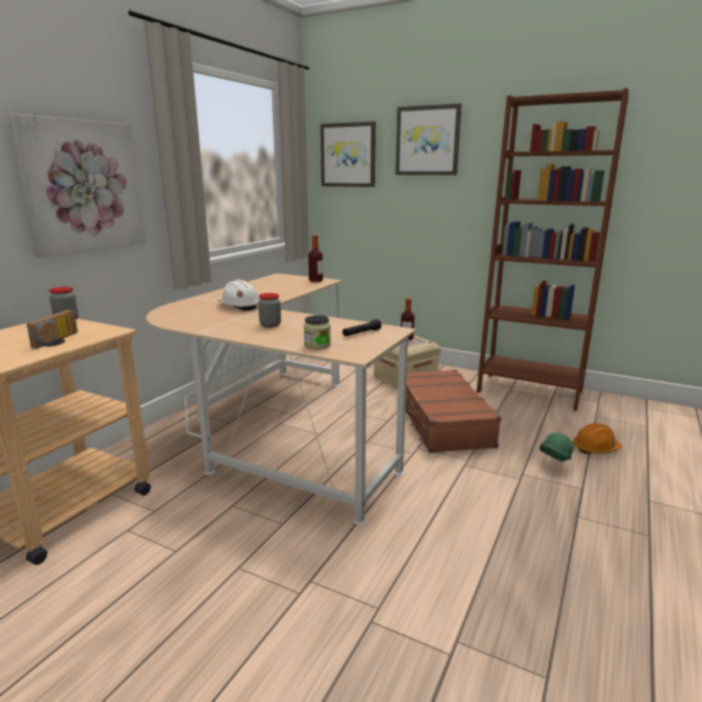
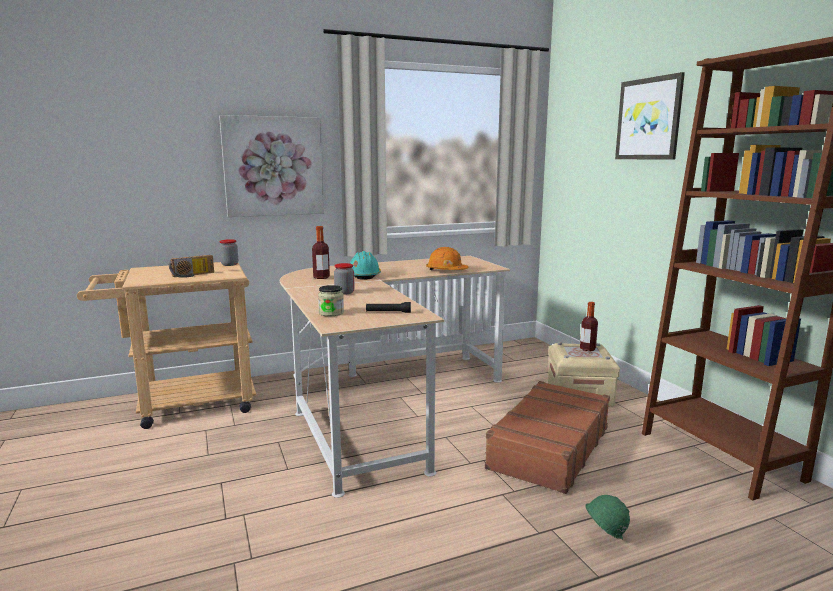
camera: 40 degrees right, 5 degrees down
white hard hat [217,279,260,311] -> turquoise hard hat [350,251,381,280]
bottle [308,235,323,282] -> bottle moved to [312,226,330,279]
picture [320,121,376,187] -> none
orange hard hat [573,423,622,454] -> orange hard hat moved to [426,247,469,270]

